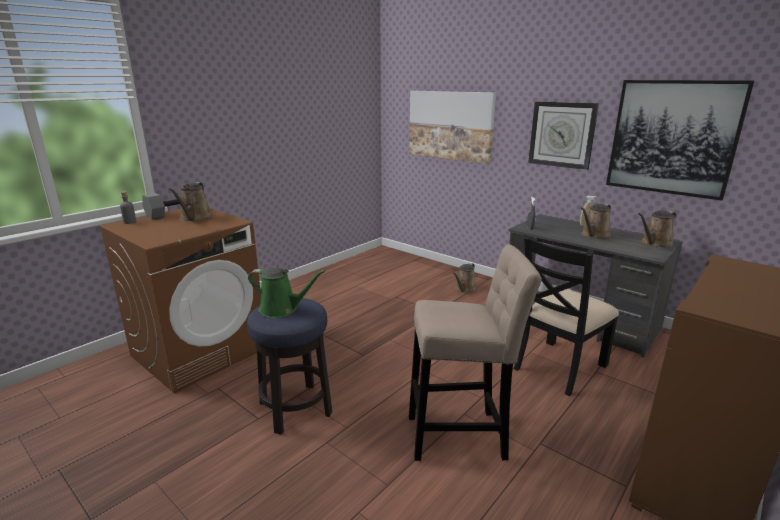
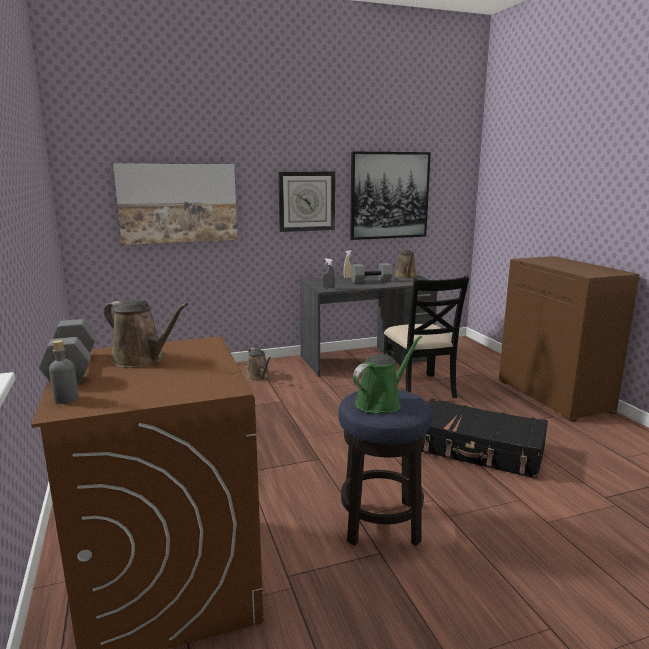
camera: 60 degrees left, 5 degrees down
beige stool [409,244,542,461] -> black suitcase [421,398,548,479]
brown watering can [581,204,611,239] -> grey dumbbell [351,263,392,283]

